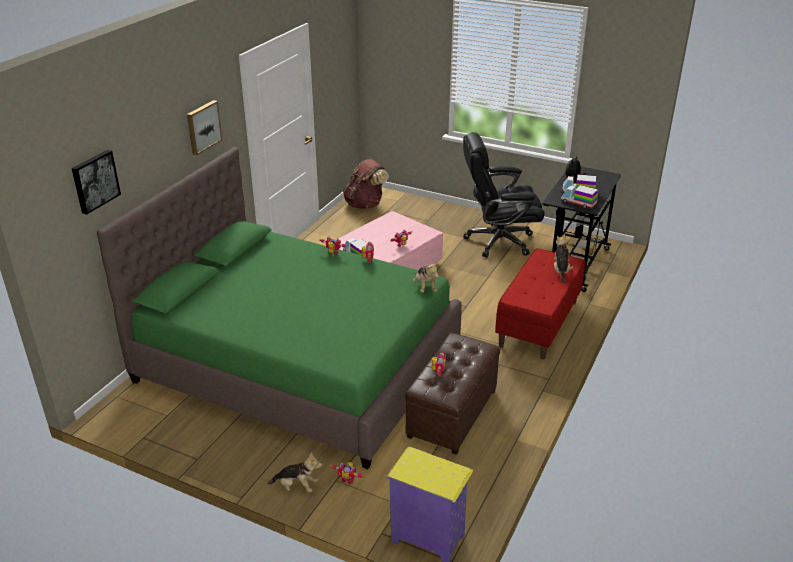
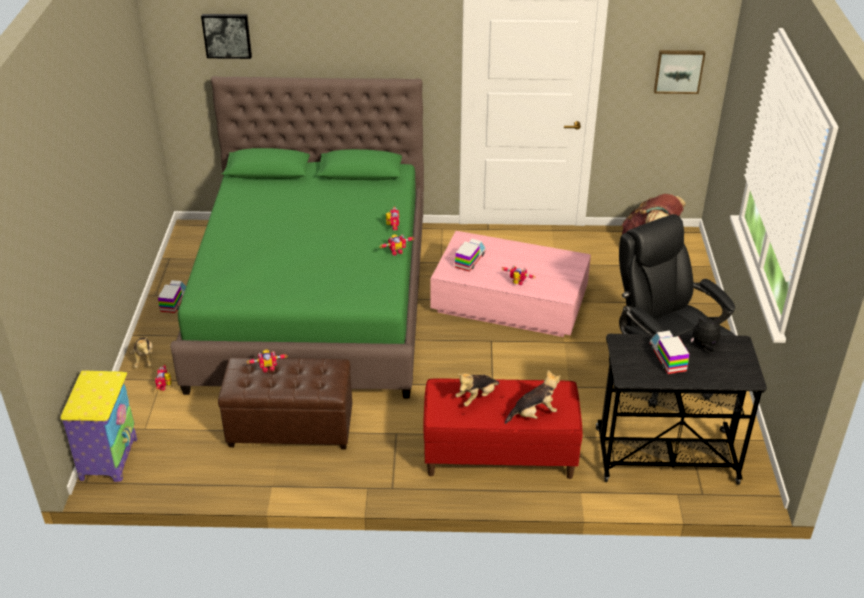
camera: 65 degrees right, 5 degrees up
picture [187,100,222,155] -> picture moved to [654,50,705,94]
plush toy [412,262,439,293] -> plush toy moved to [455,373,499,407]
toy truck [561,185,598,209] -> toy truck moved to [158,280,186,313]

